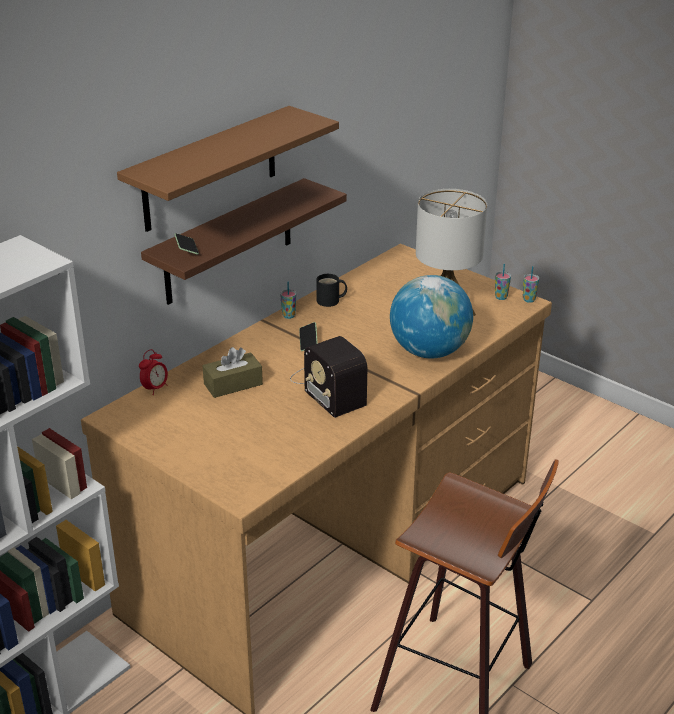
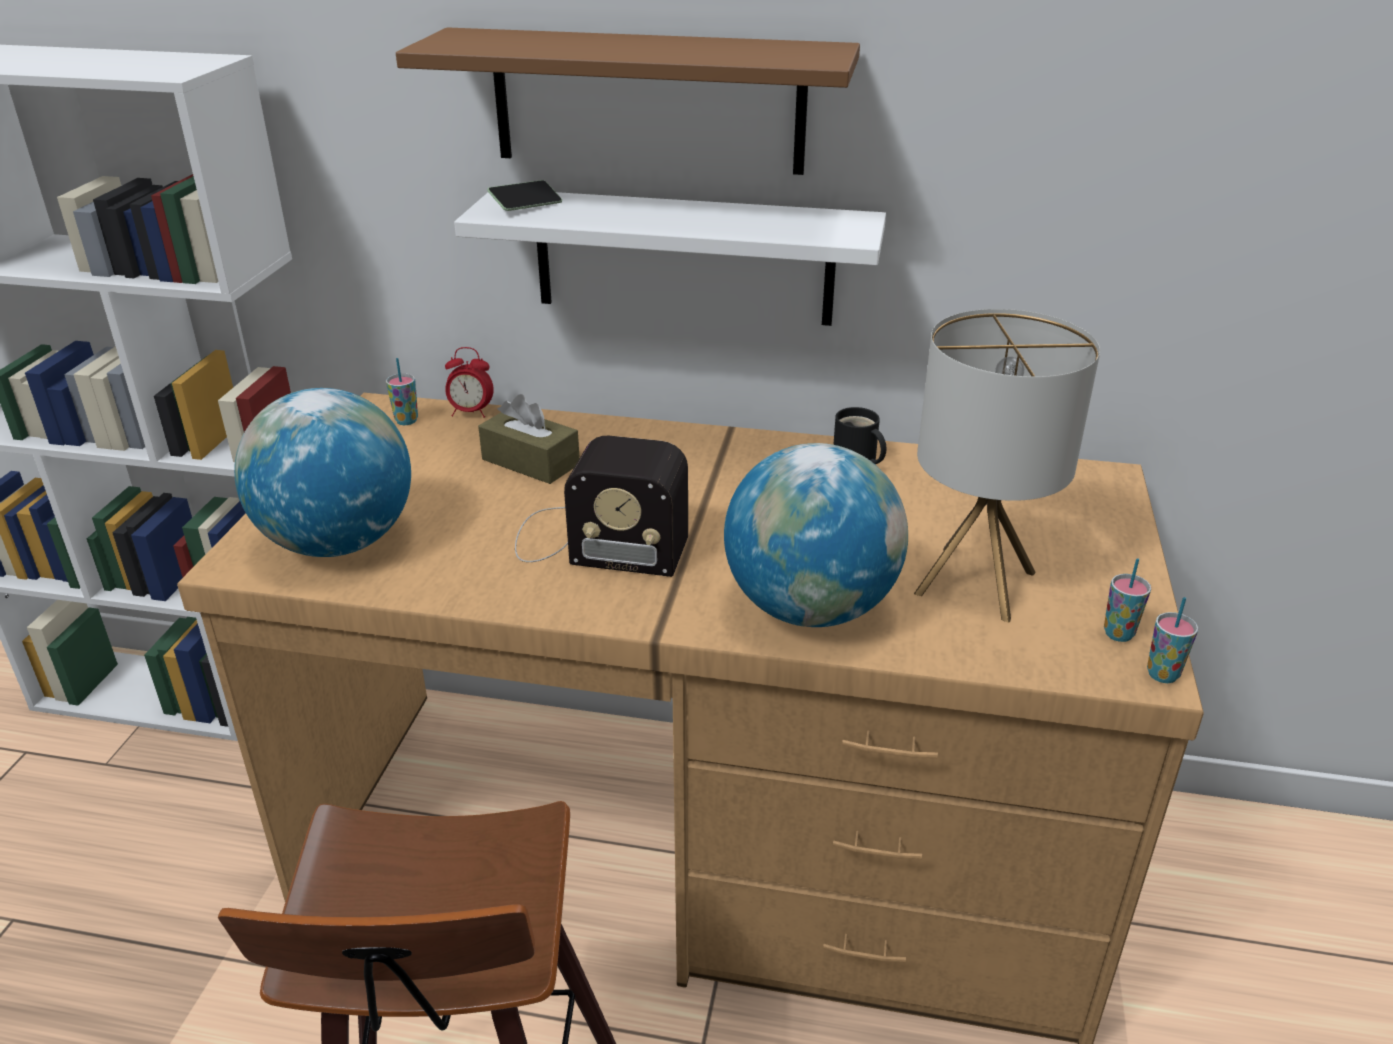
camera: 60 degrees right, 0 degrees up
brown shelf [141,178,347,305] -> white shelf [454,192,886,326]
cup [280,282,296,319] -> cup moved to [386,358,418,425]
radio [290,336,367,418] -> radio turned 105 degrees counterclockwise [515,436,688,577]
phone [299,322,318,351] -> none
none -> globe [234,388,411,557]

